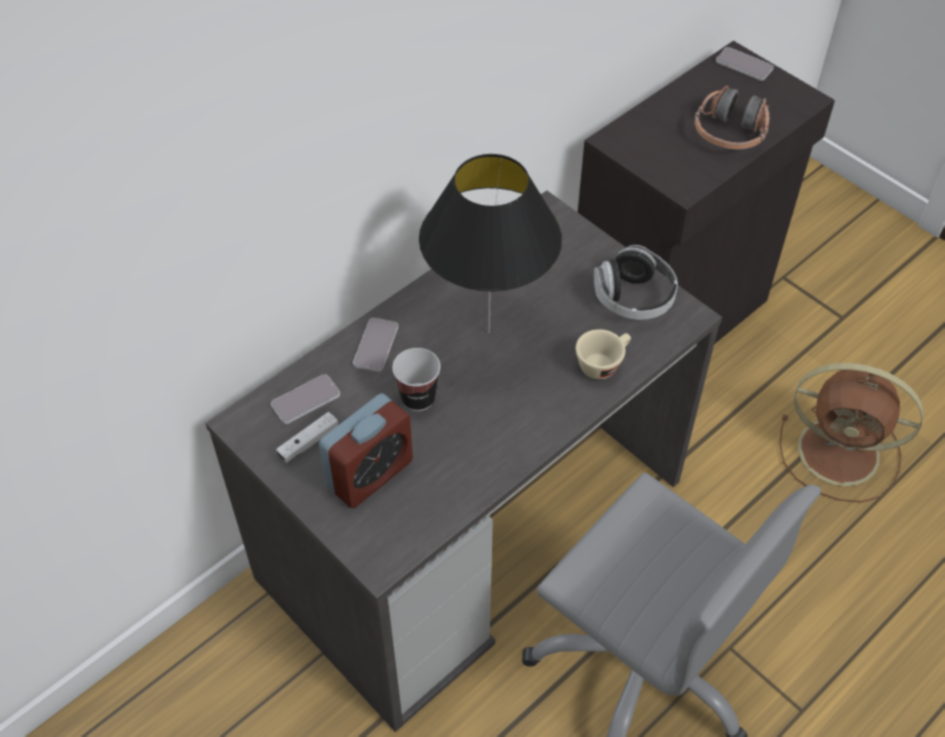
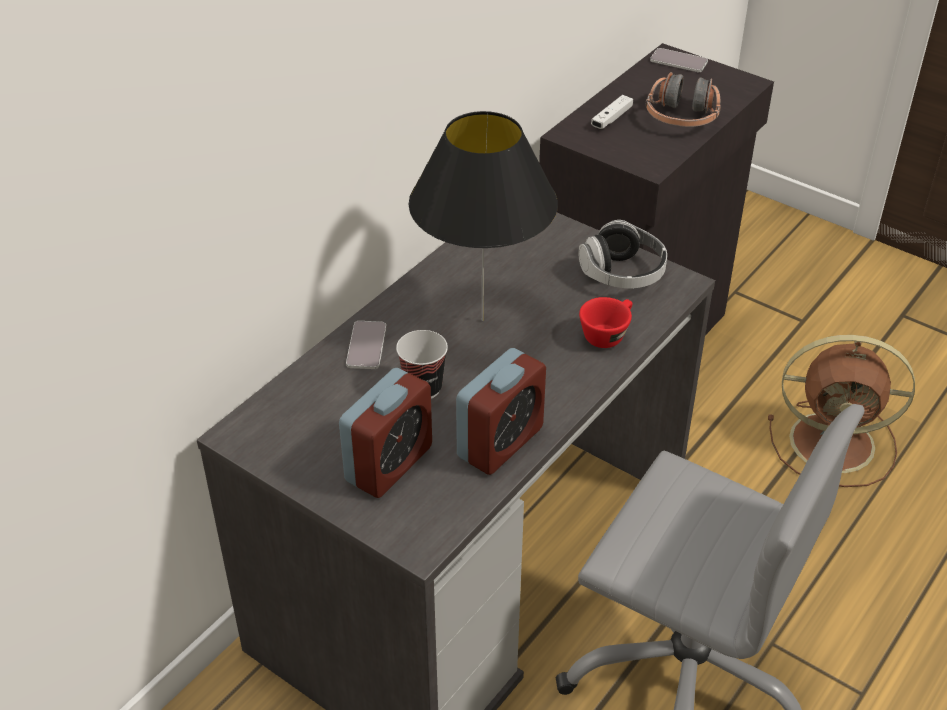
camera: 10 degrees left, 10 degrees down
phone [271,374,340,424] -> none
white game controller [276,412,338,463] -> white game controller moved to [591,95,633,129]
beige cup [576,329,631,379] -> red cup [579,297,632,348]
none -> alarm clock [456,348,546,475]

